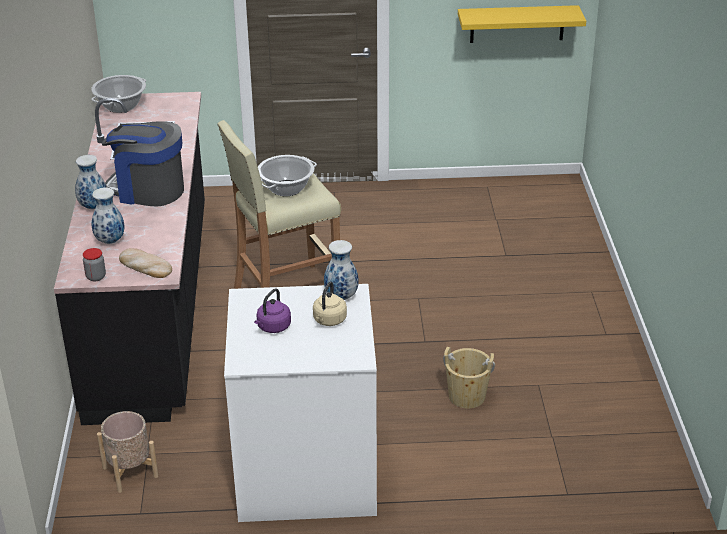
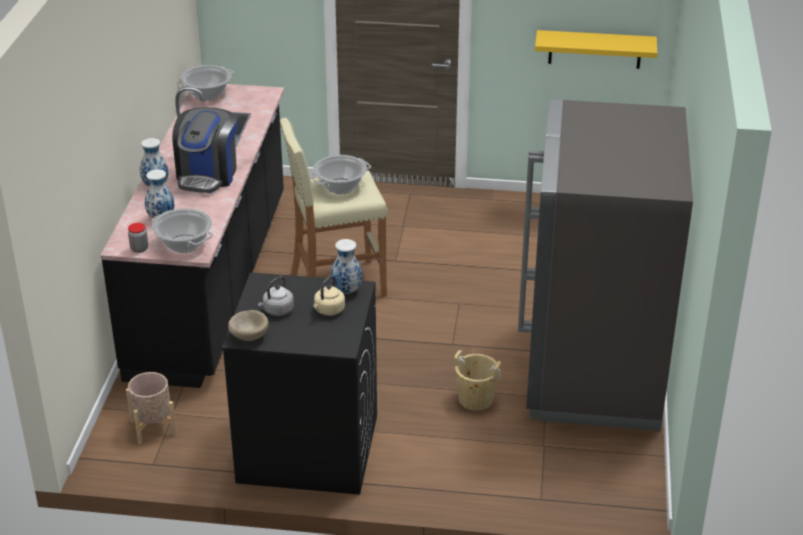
camera: 10 degrees right, 0 degrees up
coffee machine [102,121,184,206] -> coffee machine turned 105 degrees counterclockwise [172,107,237,193]
bread [119,248,172,278] -> cooking pot [152,208,213,253]
white washing machine [224,284,377,522] -> black washing machine [222,272,377,495]
purple kettle [254,288,291,333] -> grey kettle [258,276,294,316]
none -> beige bowl [228,310,269,341]
none -> grey fridge [518,99,693,431]

